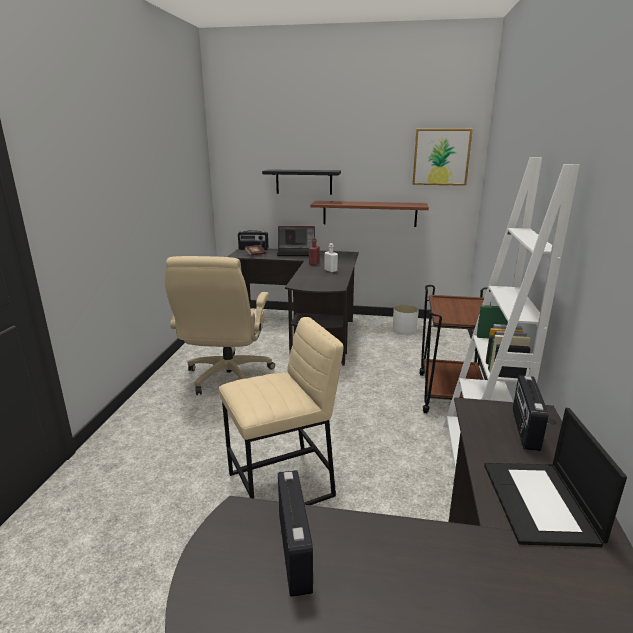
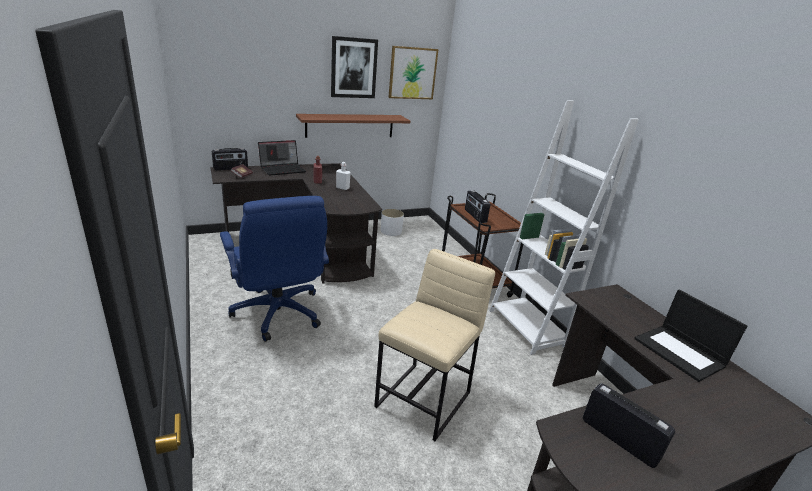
camera: 35 degrees left, 5 degrees up
beige office chair [165,256,275,395] -> blue office chair [220,196,329,342]
black shelf [262,169,341,195] -> none
radio [513,375,548,452] -> radio moved to [465,191,490,223]
none -> picture [331,36,378,98]

